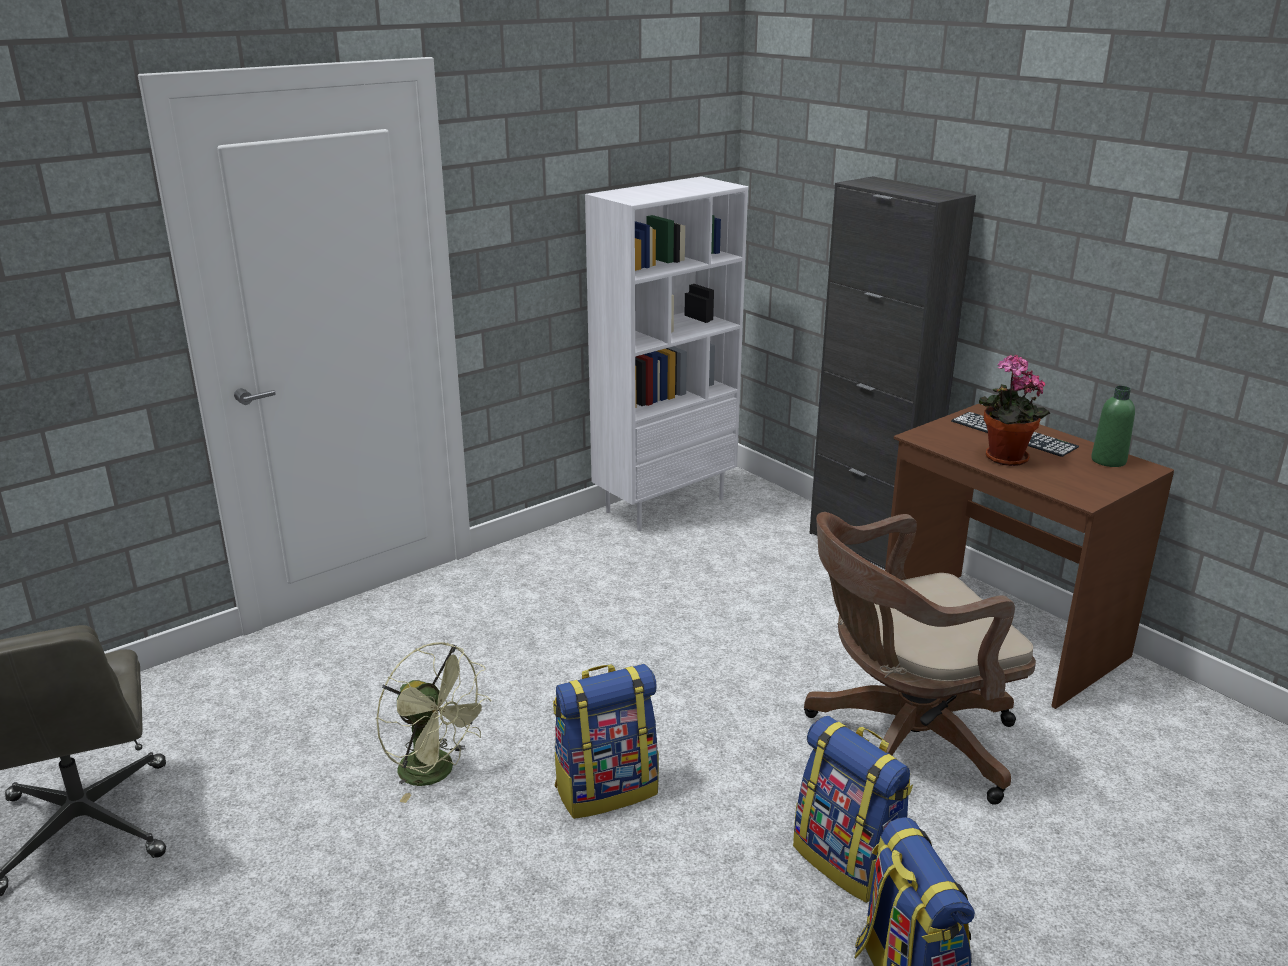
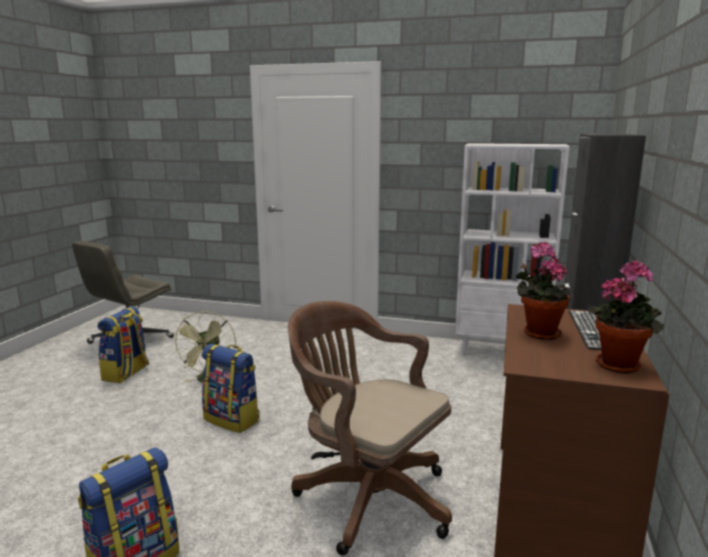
camera: 55 degrees right, 10 degrees down
backpack [793,716,913,903] -> backpack moved to [98,306,149,383]
green bottle [1091,386,1135,467] -> potted plant [588,260,664,373]

